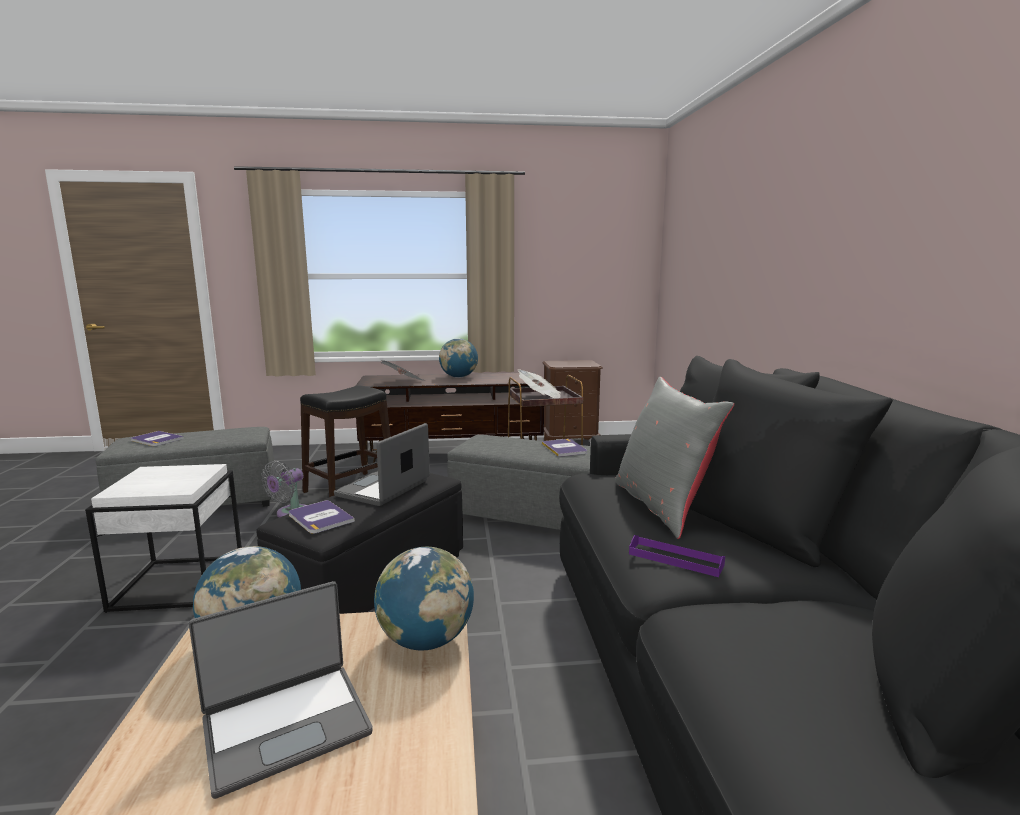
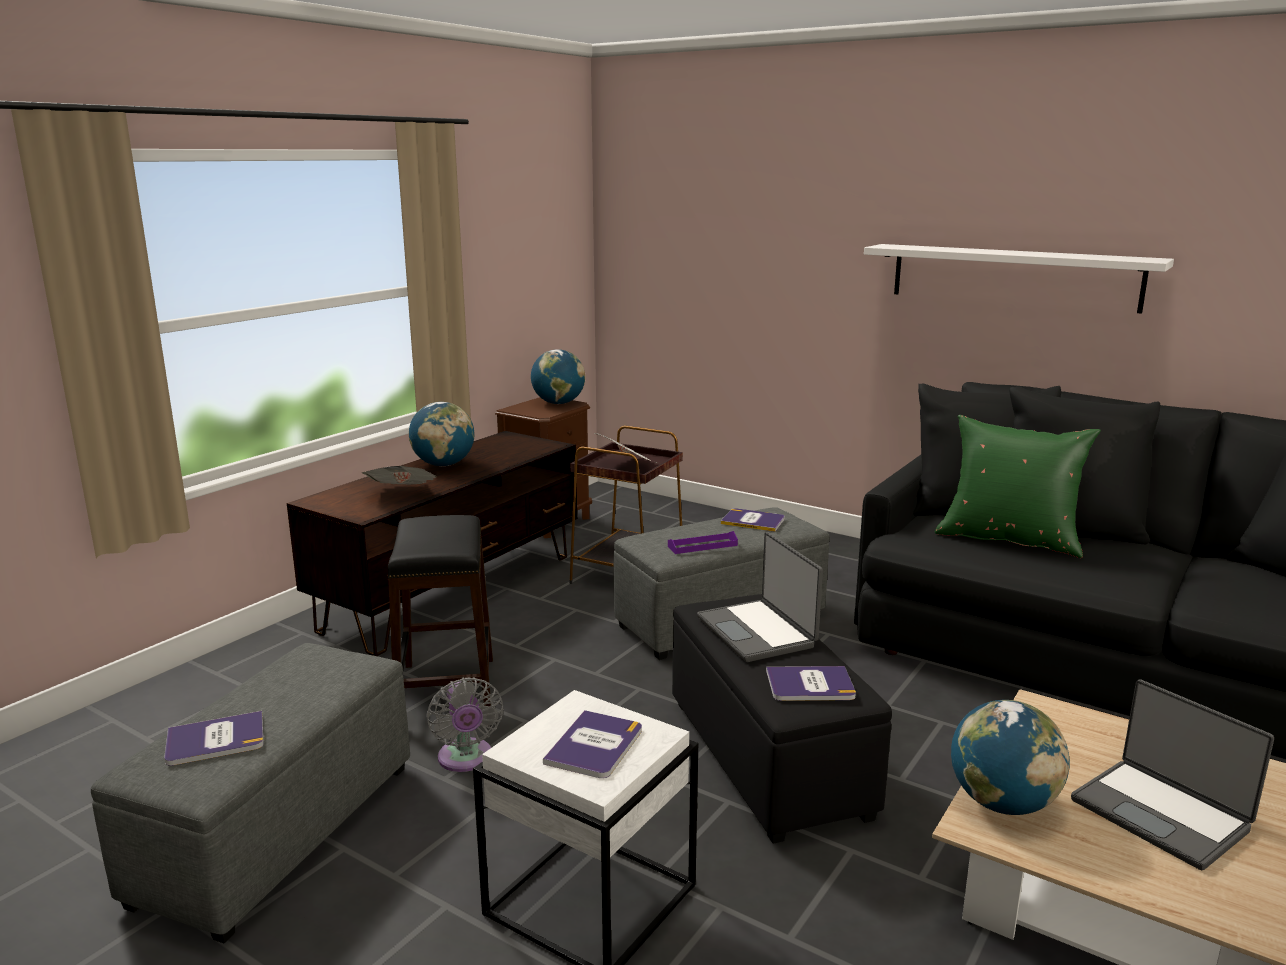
camera: 50 degrees left, 5 degrees up
laptop [189,581,373,799] -> laptop turned 135 degrees clockwise [1071,679,1274,870]
globe [374,547,474,651] -> globe moved to [531,349,585,404]
grey pillow [615,377,734,539] -> green pillow [935,415,1101,558]
purple tray [629,535,725,577] -> purple tray moved to [668,531,738,554]
none -> book [543,710,642,778]
none -> white shelf [864,244,1174,314]

